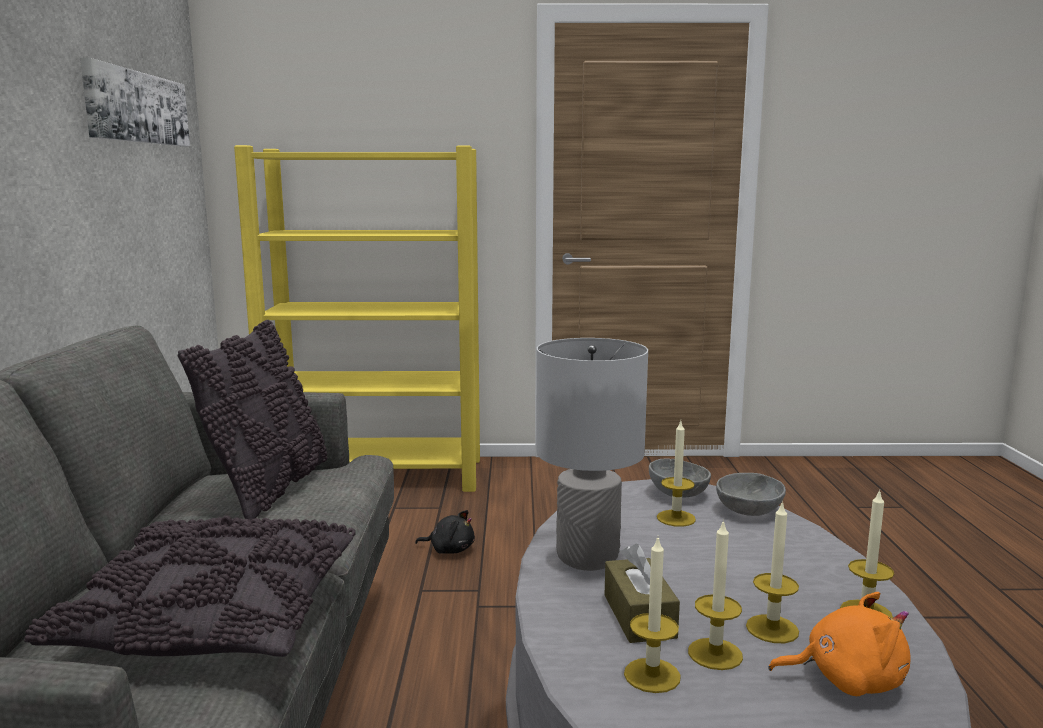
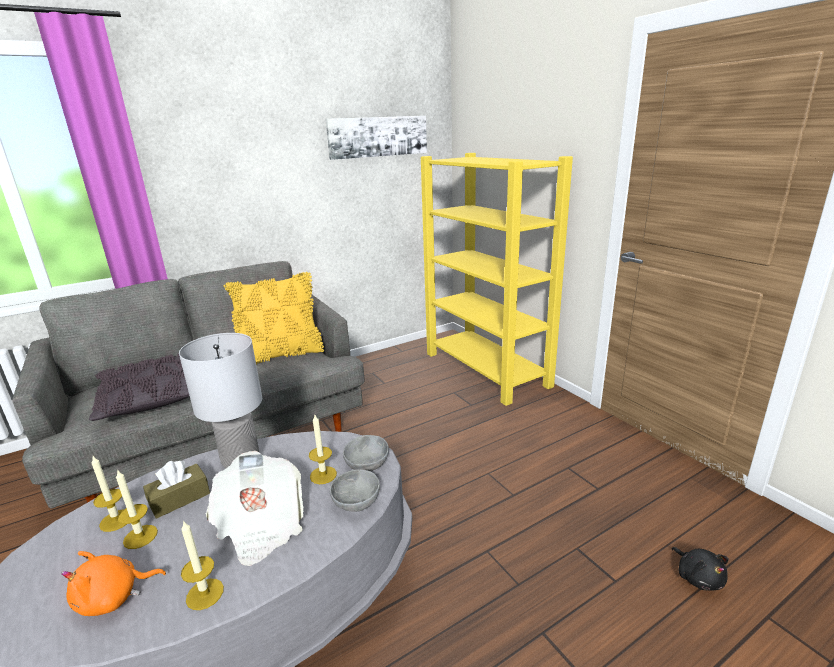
camera: 60 degrees right, 10 degrees up
black pillow [177,320,328,520] -> yellow pillow [224,272,324,365]
black plush toy [415,510,475,554] -> black plush toy moved to [672,547,729,591]
candle [746,501,799,643] -> none
orange plush toy [769,592,910,696] -> orange plush toy turned 90 degrees clockwise [61,551,166,616]
none -> newspaper [206,451,303,566]

